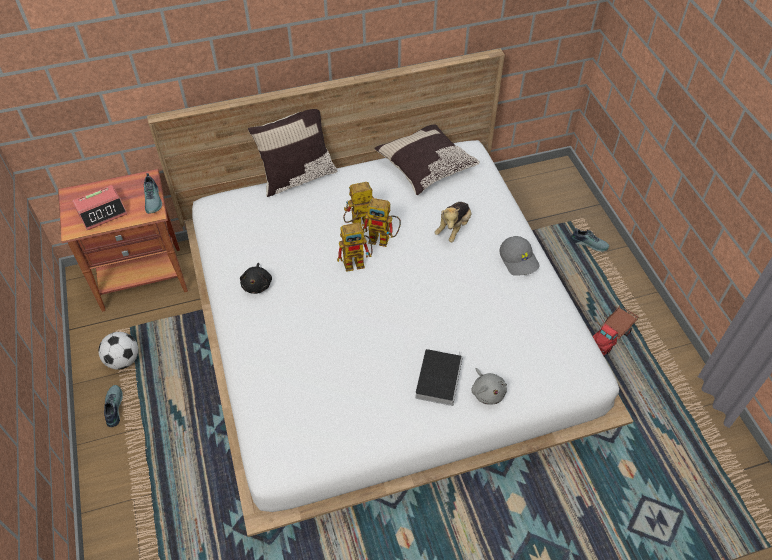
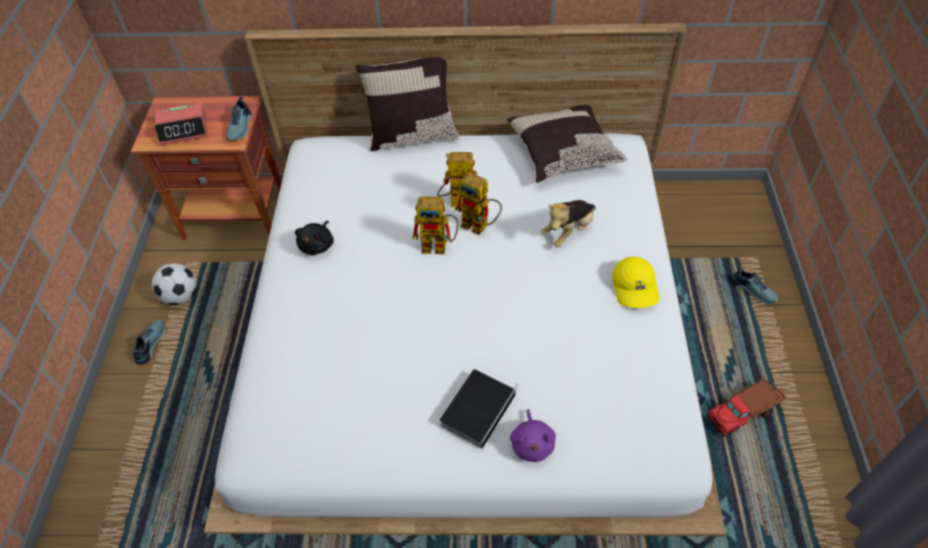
camera: 20 degrees right, 0 degrees up
grey plush toy [471,368,507,405] -> purple plush toy [510,409,556,462]
grey cap [499,236,540,275] -> yellow cap [612,257,660,308]

